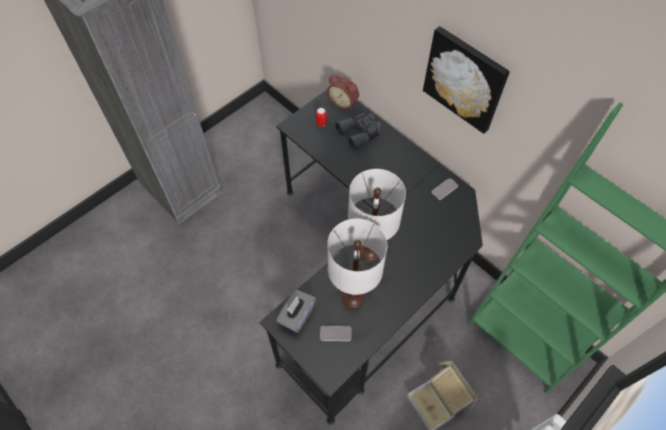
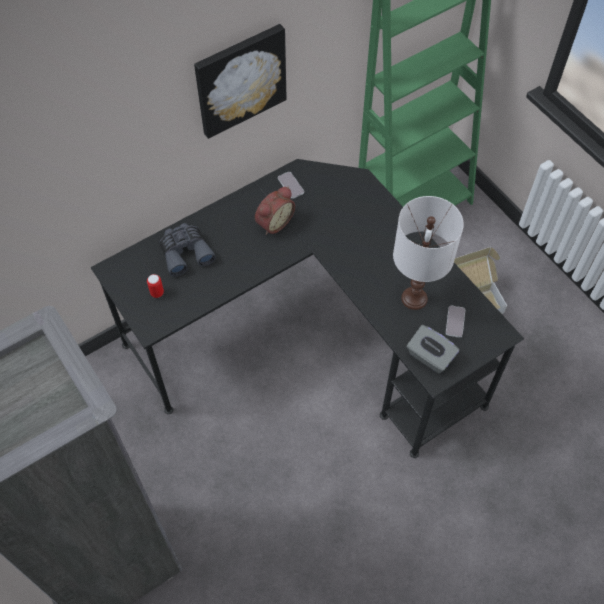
camera: 80 degrees left, 0 degrees up
alarm clock [327,74,359,110] -> alarm clock moved to [255,187,295,235]
white table lamp [348,169,406,261] -> none

